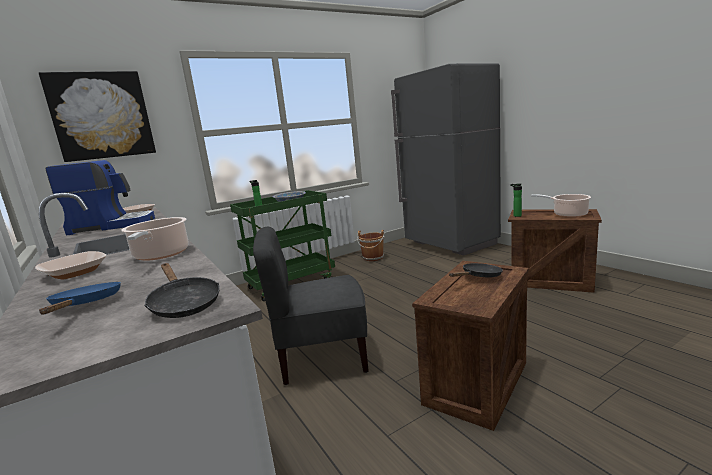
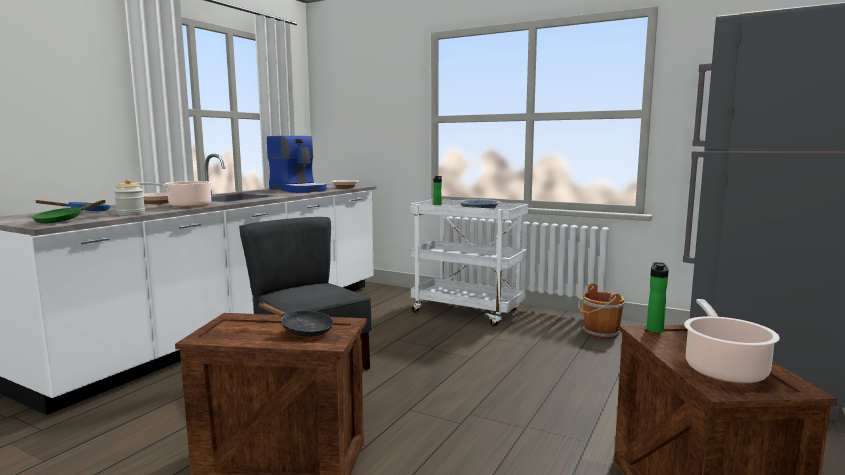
camera: 60 degrees right, 5 degrees down
picture [39,71,156,162] -> none
black frying pan [144,263,220,318] -> green frying pan [32,200,106,224]
green cart [230,190,335,301] -> white cart [410,199,528,326]
none -> jar [114,179,145,215]

